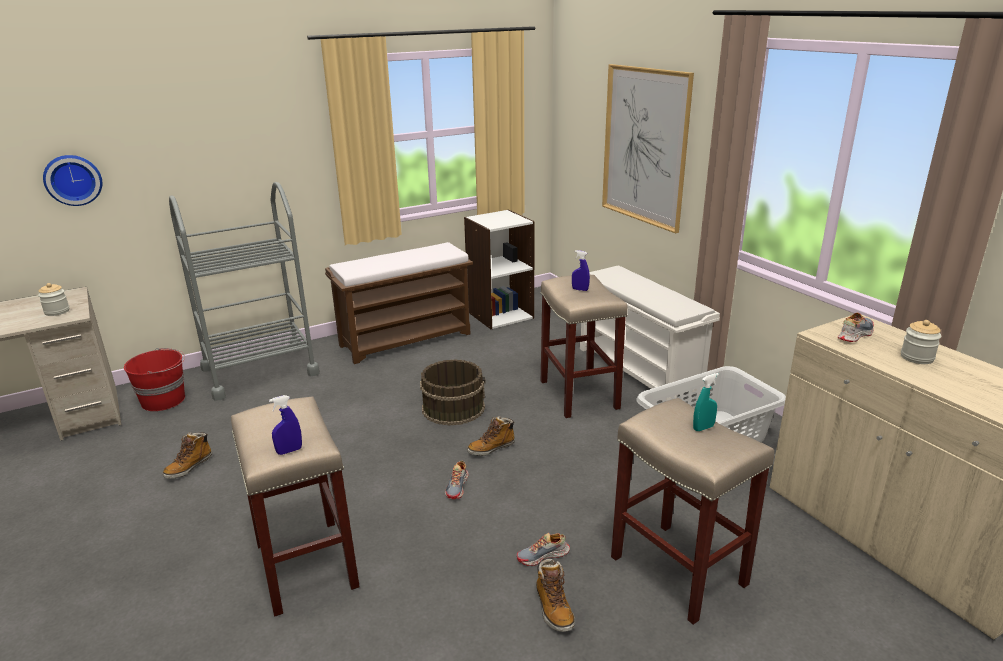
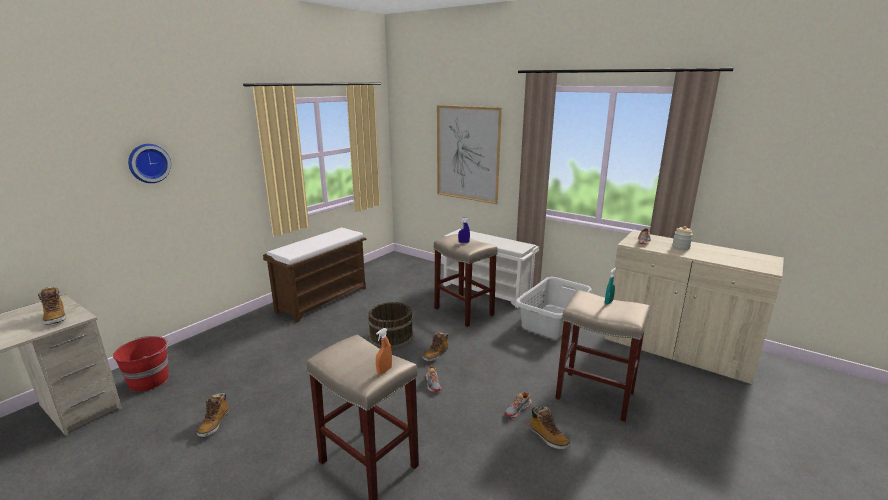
camera: 25 degrees left, 5 degrees down
jar [38,283,70,316] -> boot [38,287,67,325]
wall clock [43,155,102,206] -> wall clock moved to [128,144,171,183]
grey cart [169,182,320,401] -> none
blue spray bottle [269,395,302,455] -> orange spray bottle [376,328,392,375]
white bookcase [464,209,535,329] -> none

